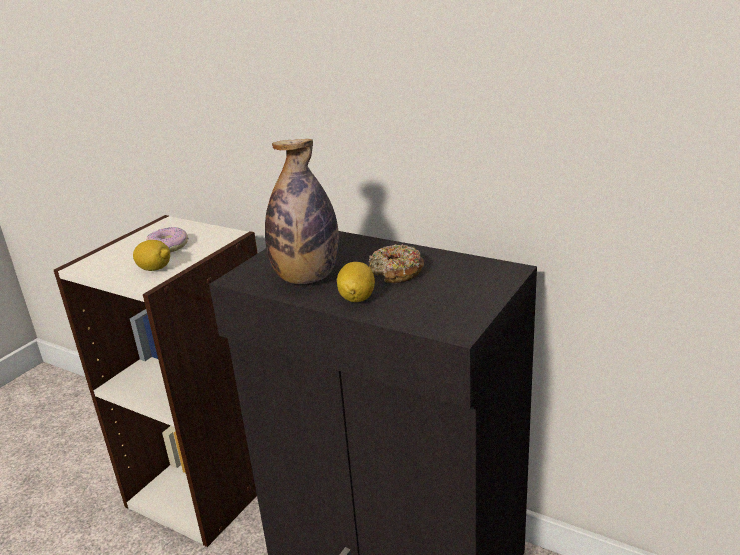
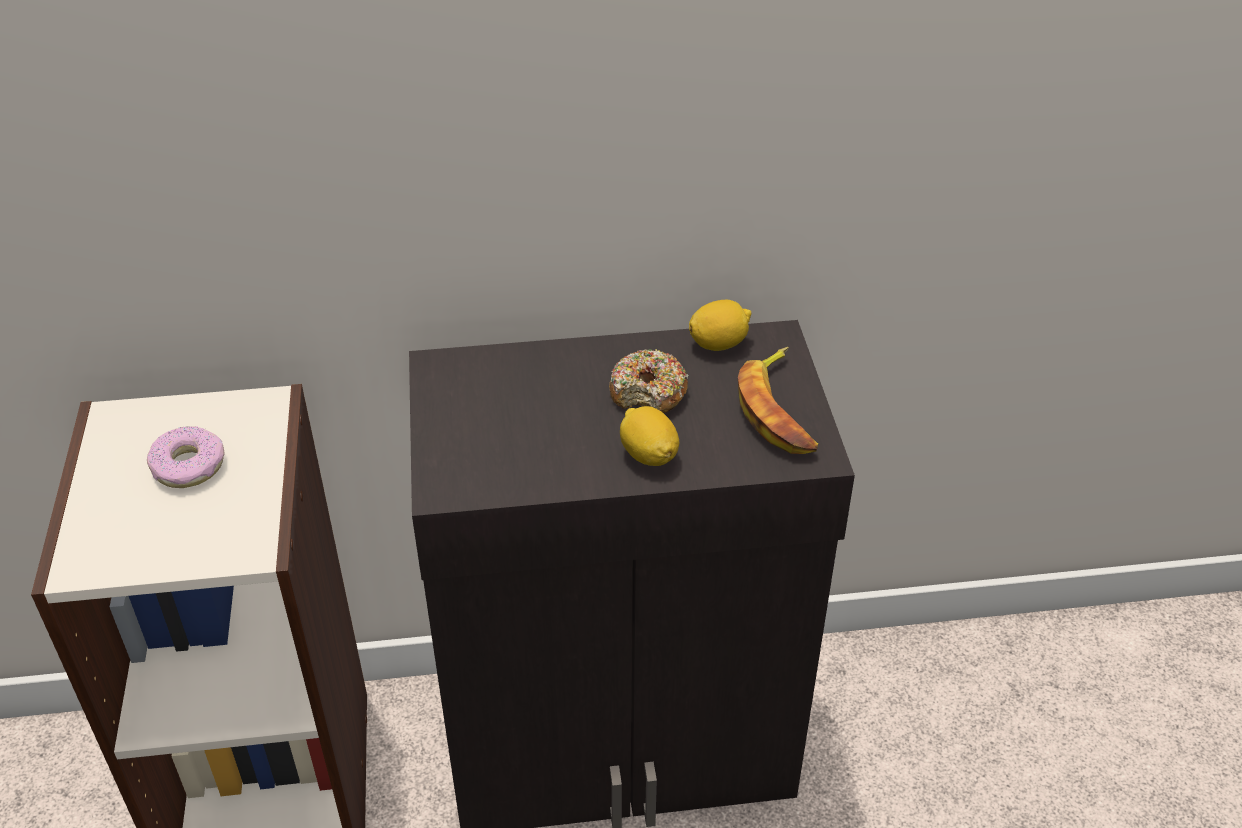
camera: 40 degrees left, 15 degrees up
lemon [133,240,170,271] -> lemon moved to [689,300,751,351]
bottle [265,139,339,284] -> none
none -> banana [738,347,818,454]

